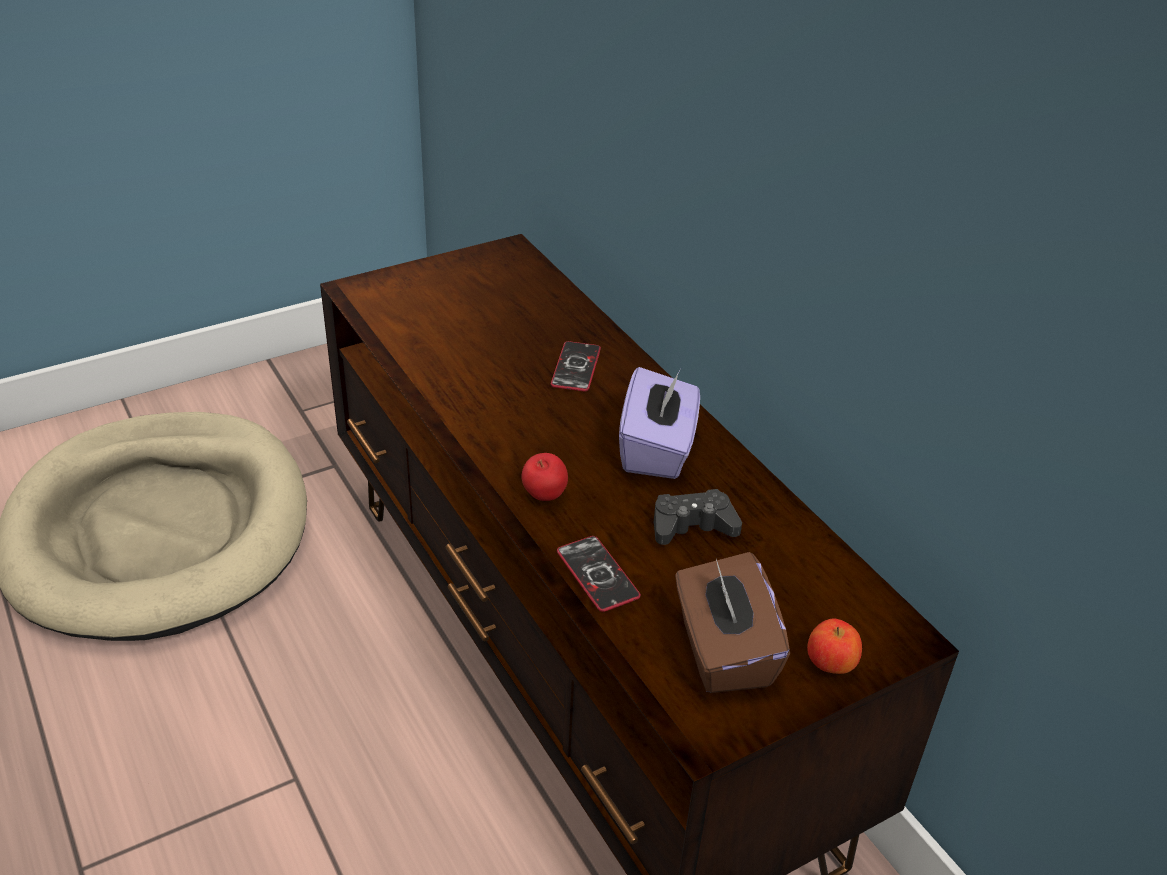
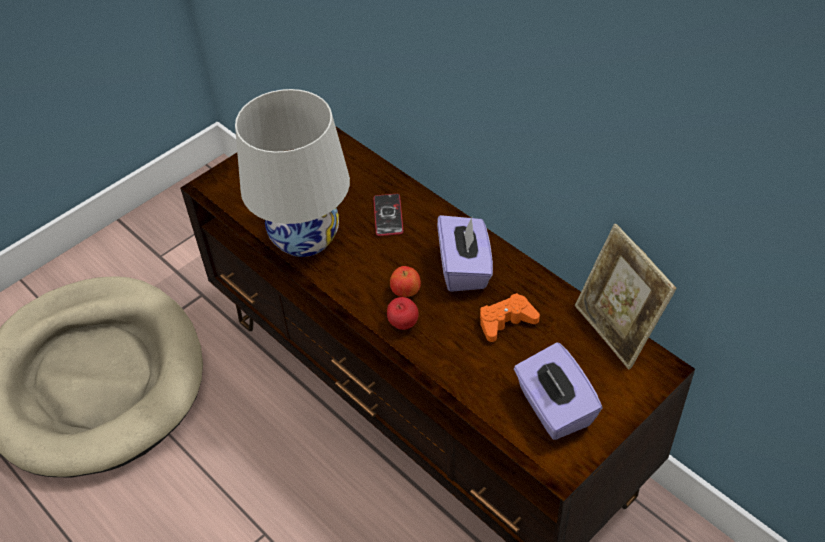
camera: 10 degrees left, 10 degrees up
phone [557,536,641,612] -> none
black game controller [654,489,742,545] -> orange game controller [480,293,540,342]
brown tissue box [675,552,790,693] -> purple tissue box [514,342,603,440]
apple [807,619,862,674] -> apple moved to [390,266,421,297]
none -> white table lamp [235,89,350,257]
none -> picture frame [575,224,677,369]

